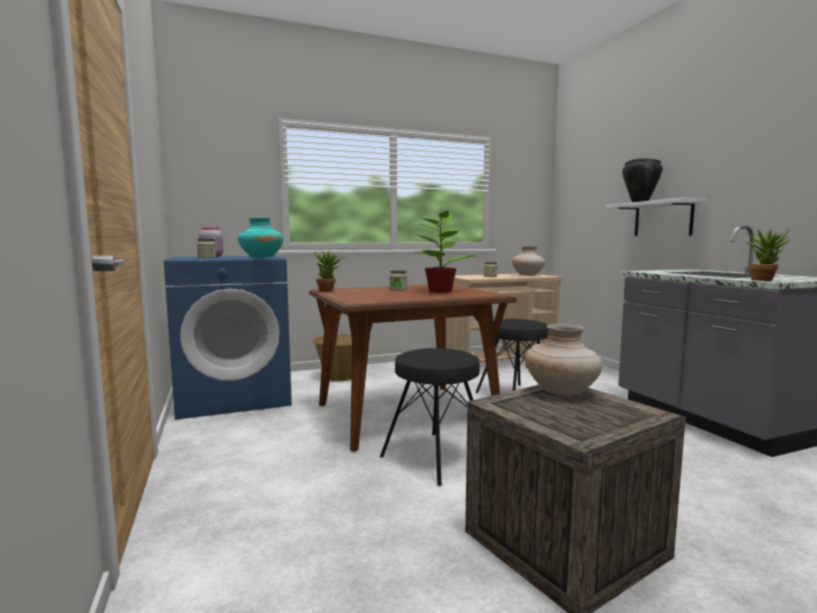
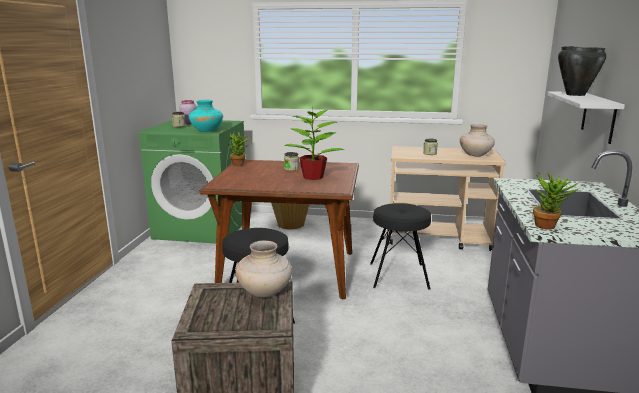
camera: 30 degrees right, 10 degrees up
blue washing machine [164,256,292,420] -> green washing machine [139,120,245,243]

